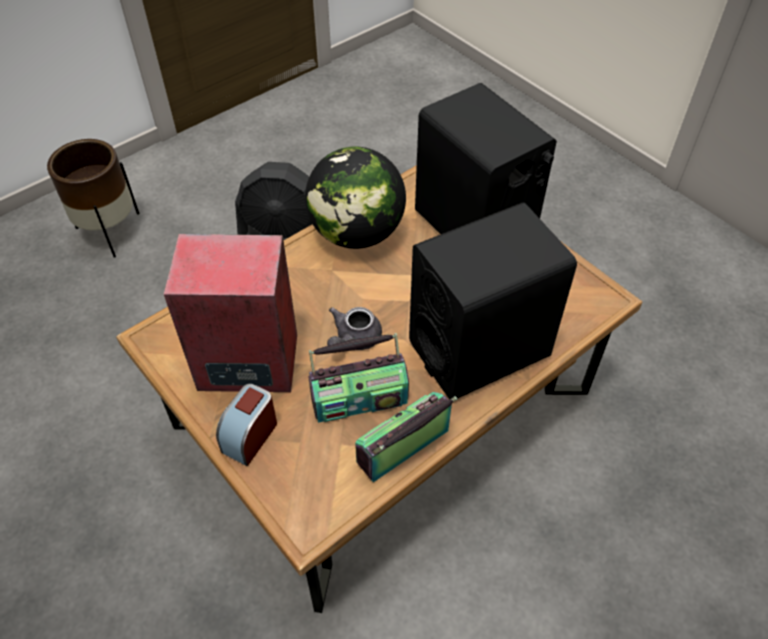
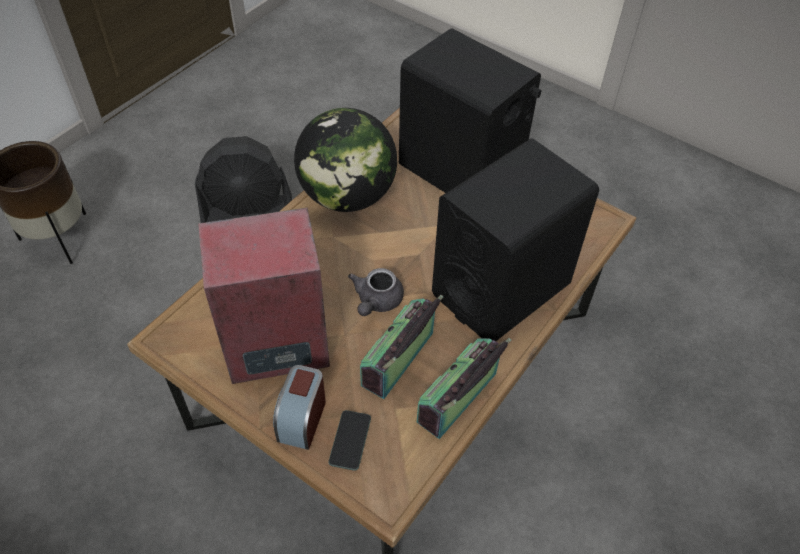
camera: 15 degrees left, 0 degrees up
radio [308,333,409,423] -> radio turned 150 degrees clockwise [360,295,443,399]
none -> phone [328,410,371,471]

